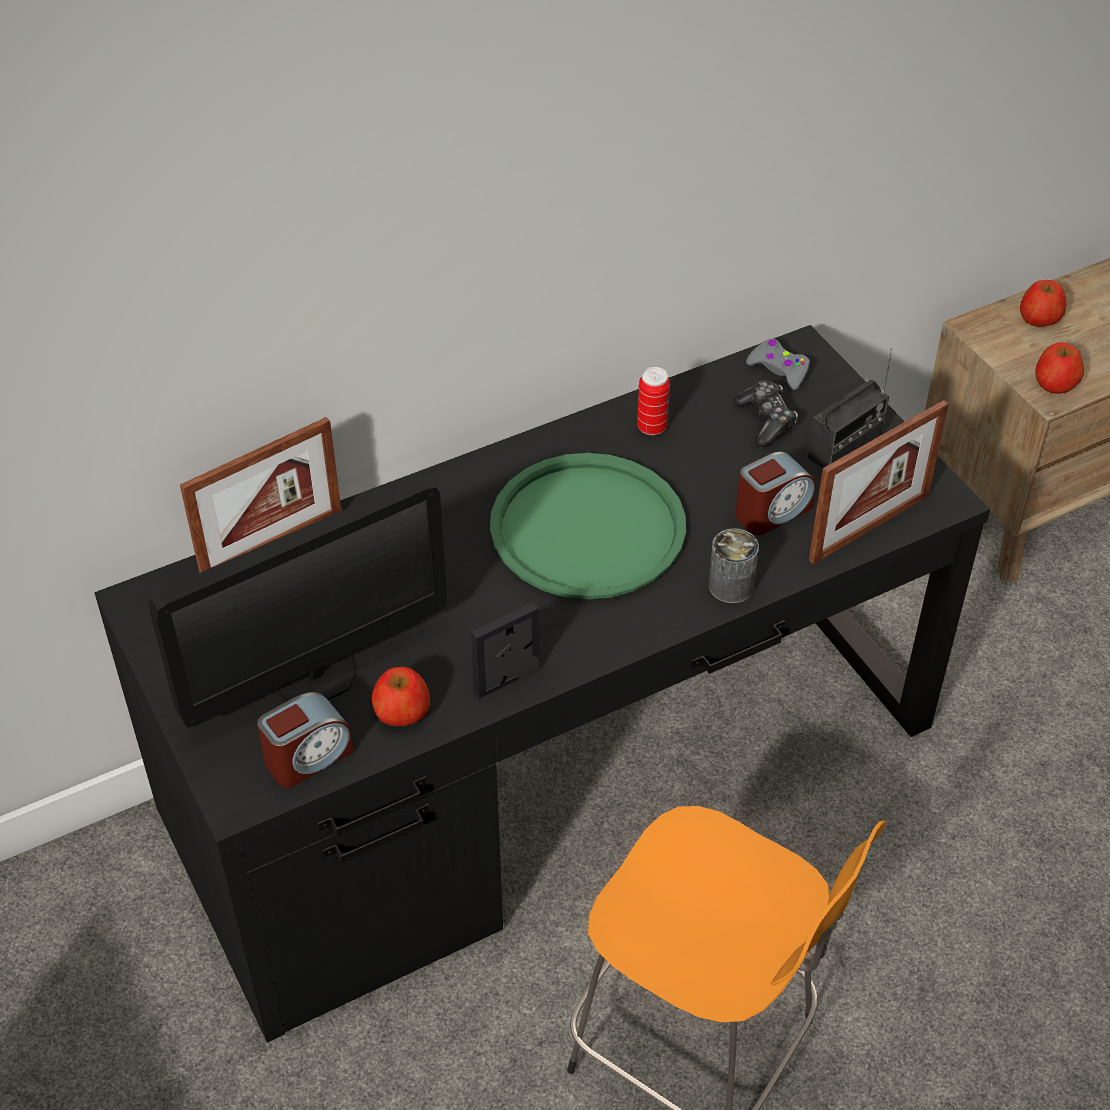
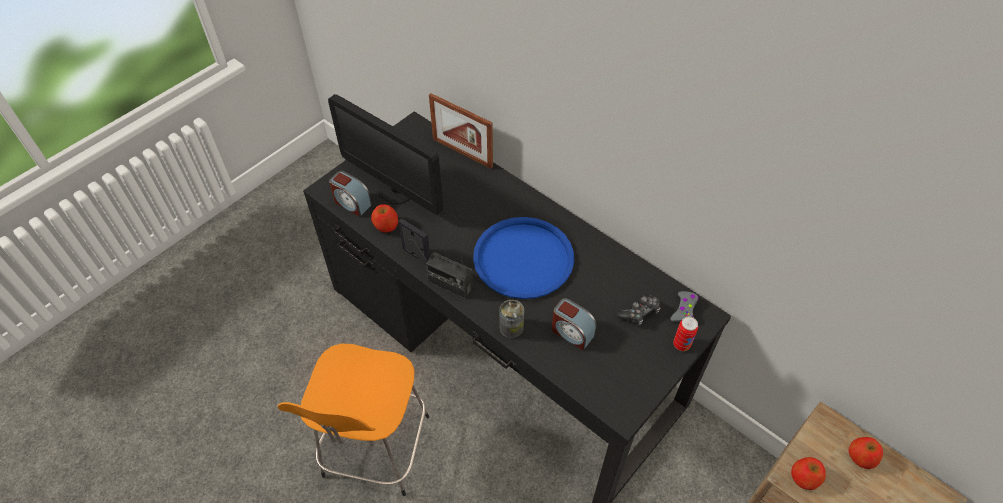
camera: 70 degrees right, 5 degrees up
green tray [490,453,686,599] -> blue tray [473,217,574,299]
can [637,367,670,435] -> can moved to [673,316,698,351]
radio [808,348,892,468] -> radio moved to [426,252,473,298]
picture frame [809,400,949,564] -> none

